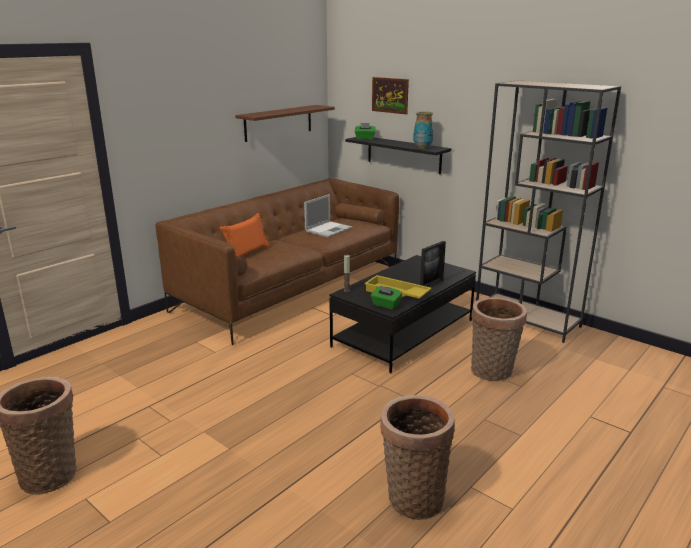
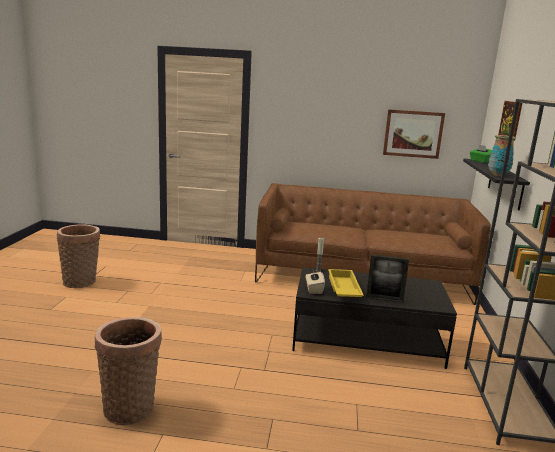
camera: 55 degrees right, 5 degrees down
orange pillow [220,213,269,257] -> none
brown shelf [235,105,335,142] -> picture [383,109,445,159]
laptop [304,194,352,237] -> none
green tissue box [371,285,402,309] -> beige tissue box [306,271,325,294]
basket [471,297,527,381] -> none

